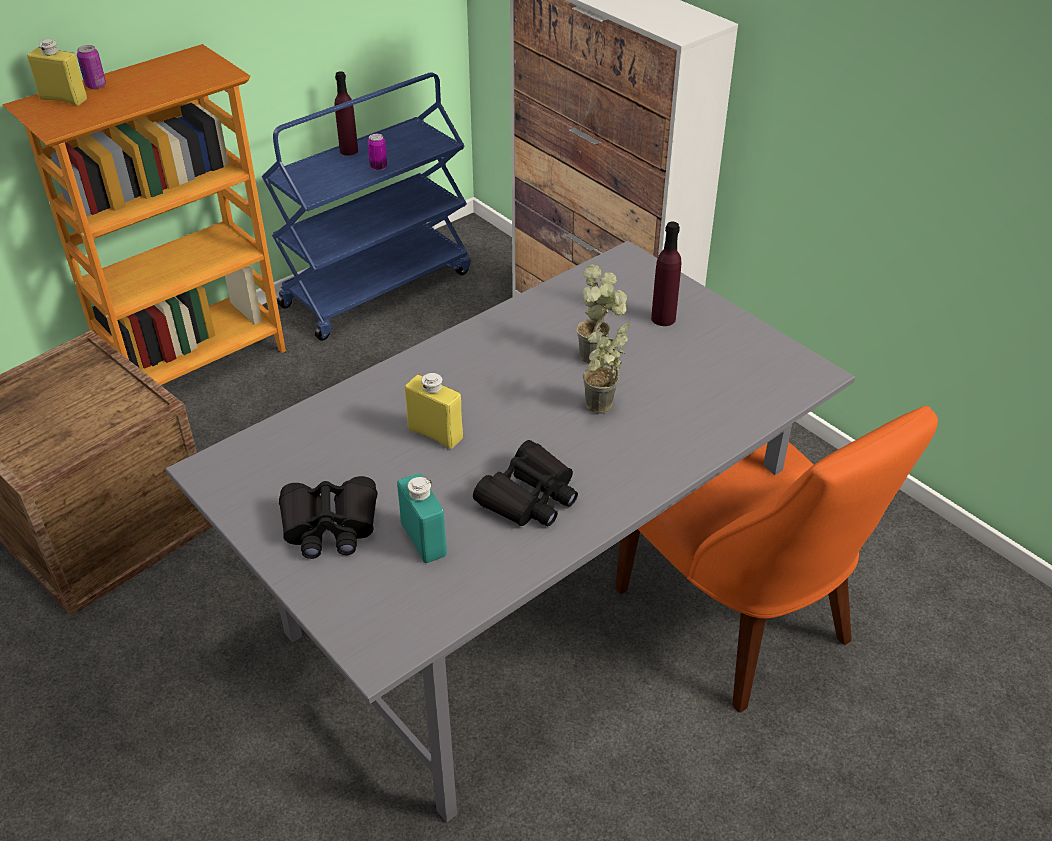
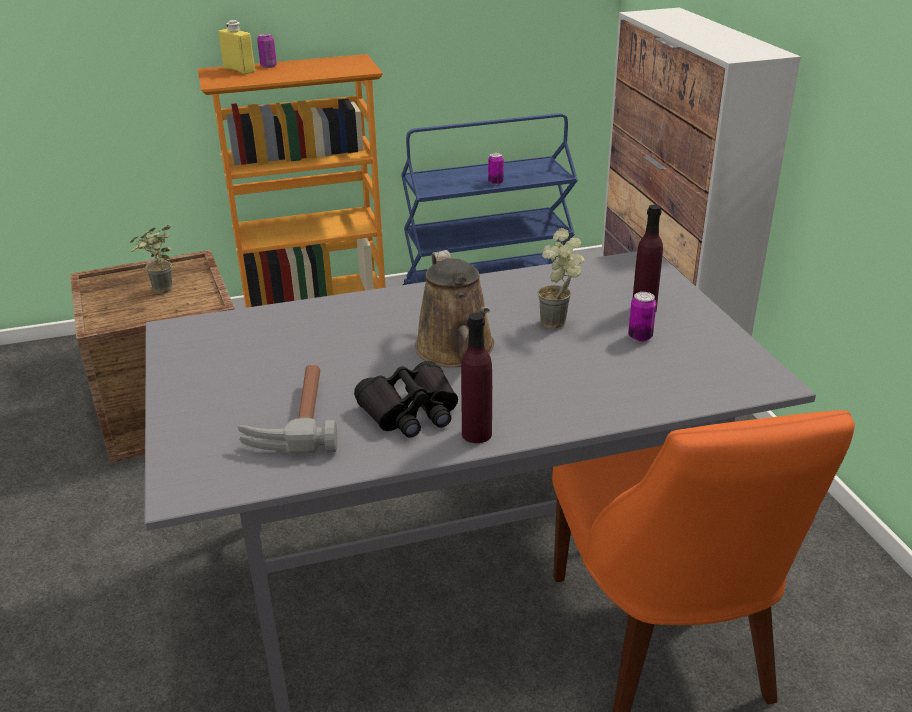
camera: 25 degrees right, 10 degrees down
black binoculars [279,476,377,559] -> none
purple bottle [335,71,358,156] -> purple bottle moved to [461,313,492,443]
turquoise bottle [397,473,447,563] -> hammer [238,364,338,454]
yellow bottle [405,373,463,449] -> none
potted plant [583,321,630,414] -> potted plant moved to [130,225,172,294]
none -> brown watering can [415,250,495,367]
none -> can [628,292,656,342]

